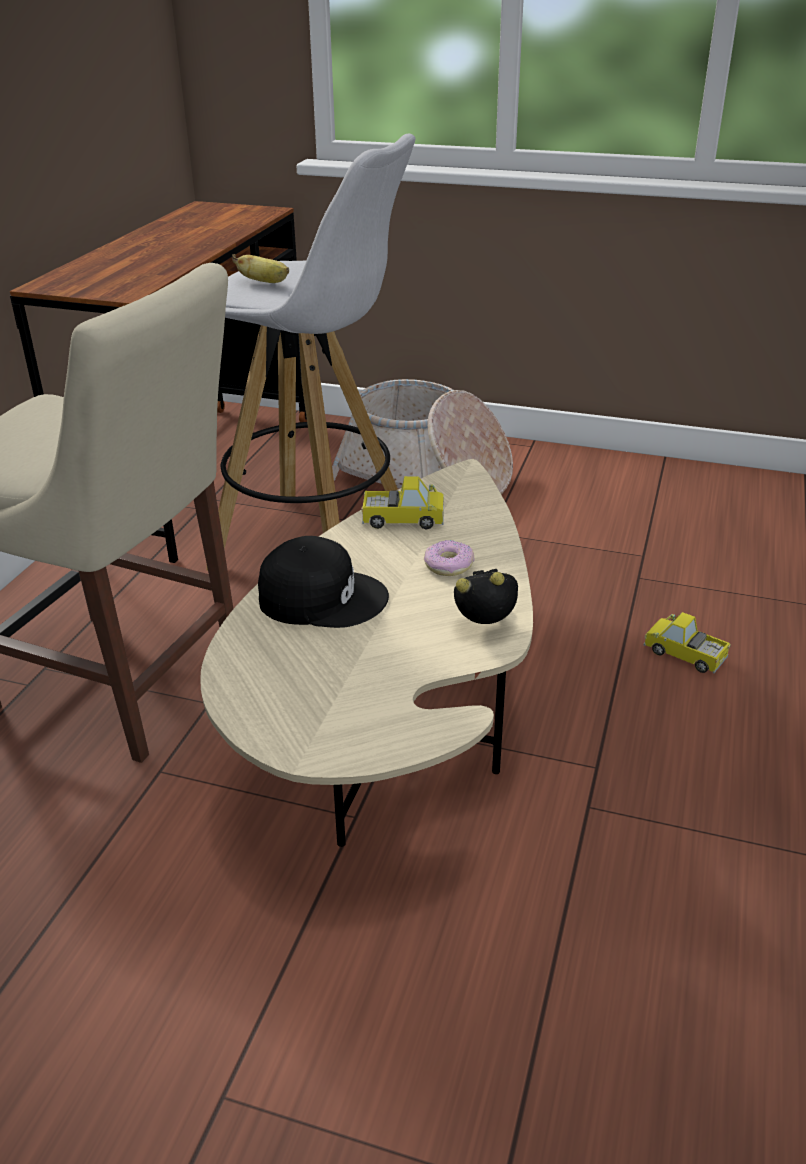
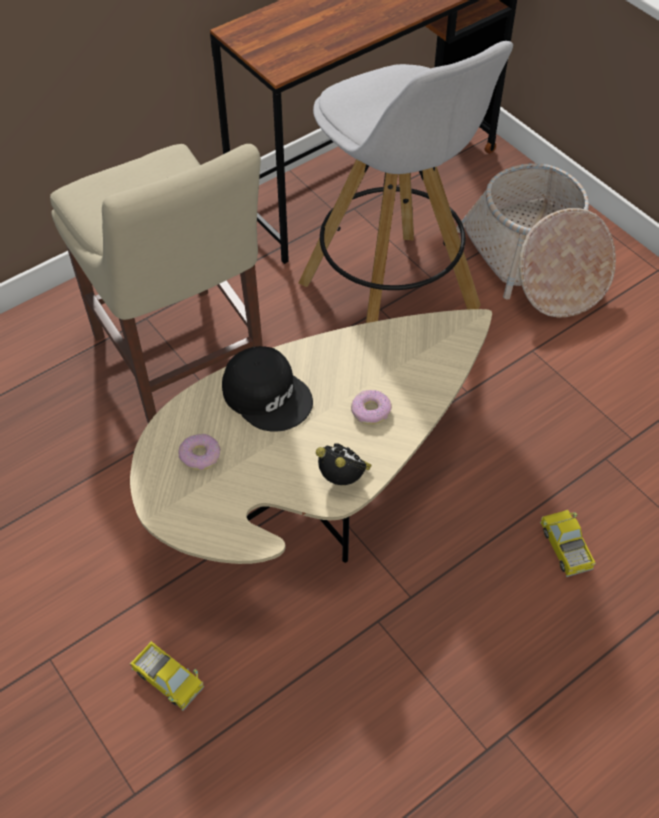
camera: 35 degrees right, 20 degrees up
banana [232,254,289,283] -> none
toy truck [362,476,444,529] -> toy truck moved to [130,641,204,711]
none -> donut [179,434,221,470]

